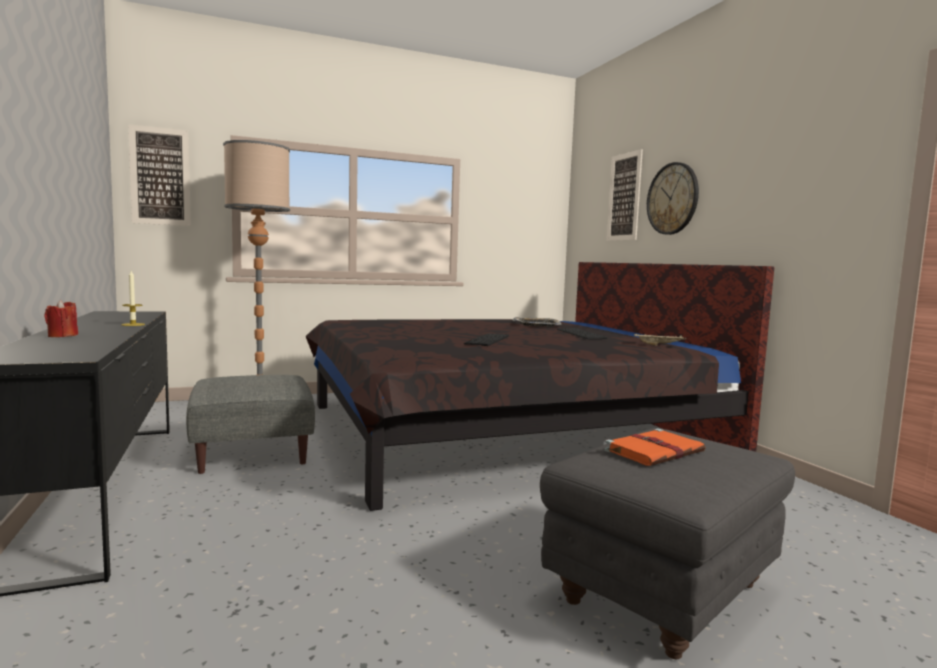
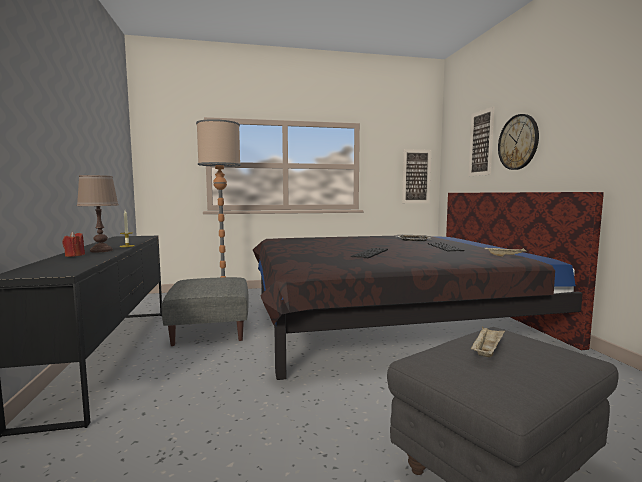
camera: 10 degrees right, 0 degrees up
picture [128,124,191,226] -> picture moved to [402,149,431,203]
orange book [604,429,705,466] -> beige tray [471,326,505,357]
none -> brown table lamp [77,175,119,252]

